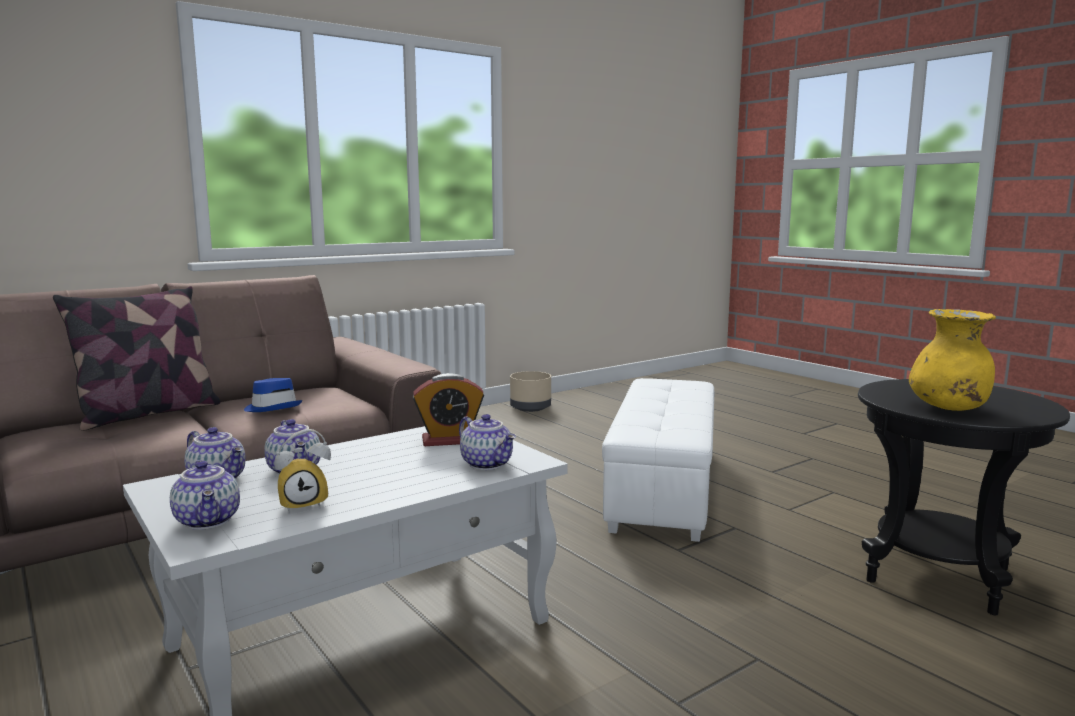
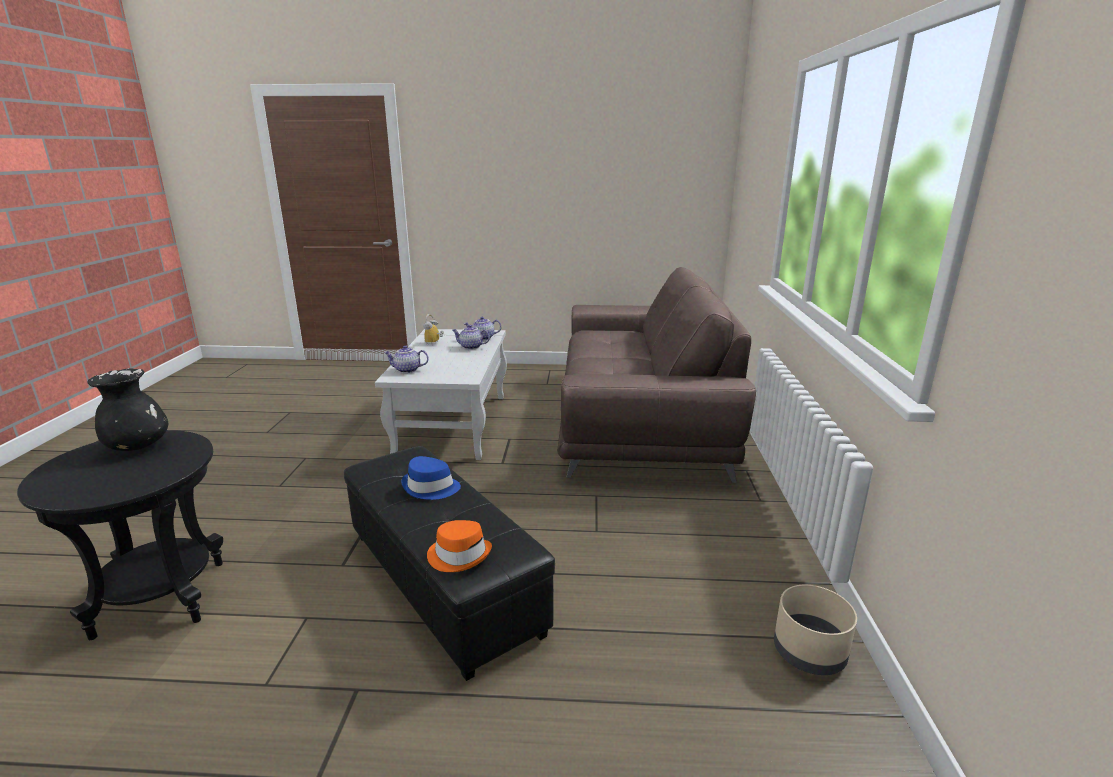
camera: 130 degrees right, 10 degrees up
pillow [53,286,221,431] -> none
teapot [170,460,240,530] -> none
blue hat [244,378,302,412] -> blue hat moved to [401,456,461,500]
alarm clock [413,373,484,446] -> none
white ottoman [602,378,714,542] -> black ottoman [344,446,555,681]
yellow vase [909,309,996,411] -> black vase [87,368,168,451]
none -> orange hat [427,520,492,572]

